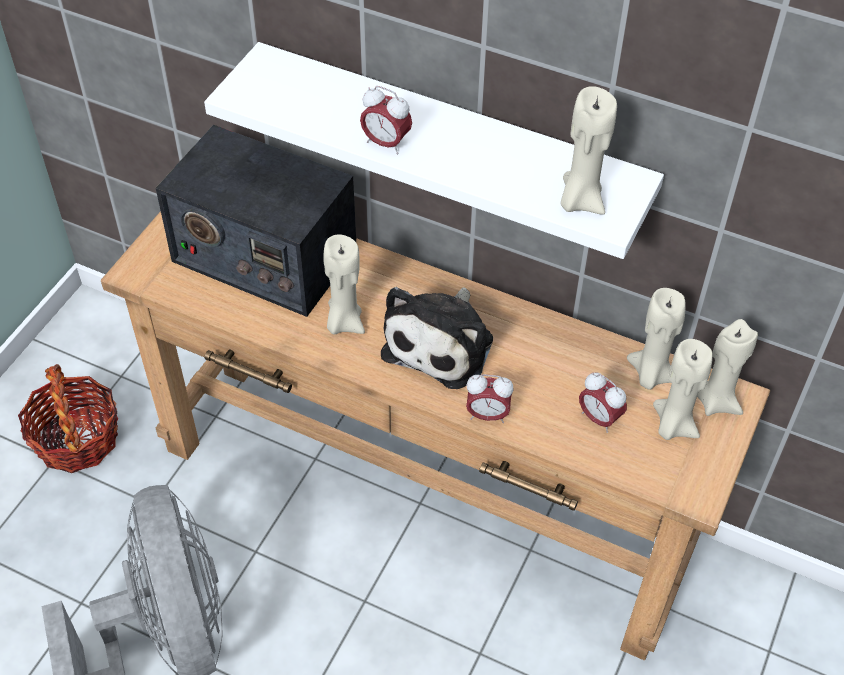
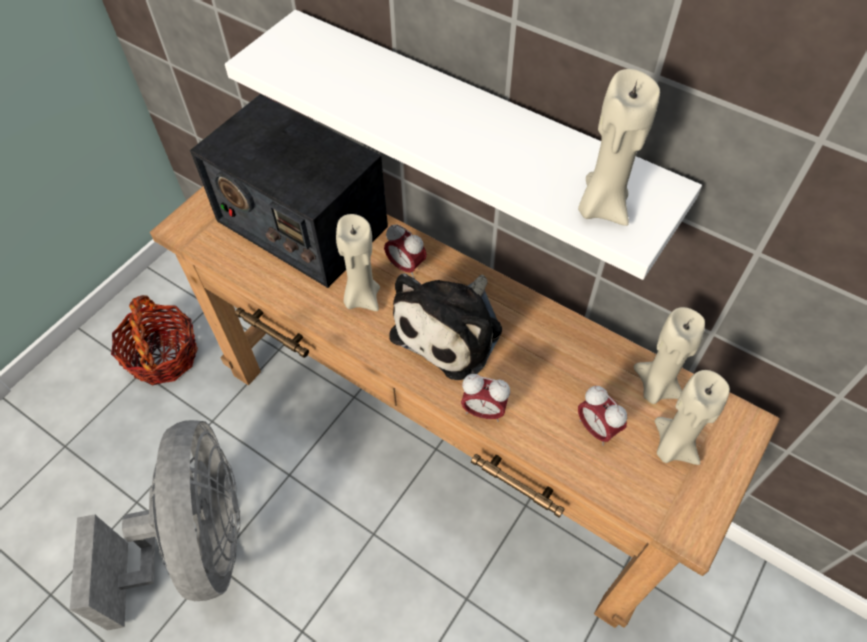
camera: 10 degrees right, 5 degrees up
alarm clock [360,86,412,154] -> alarm clock moved to [384,224,427,278]
beige candle [697,319,758,416] -> none

